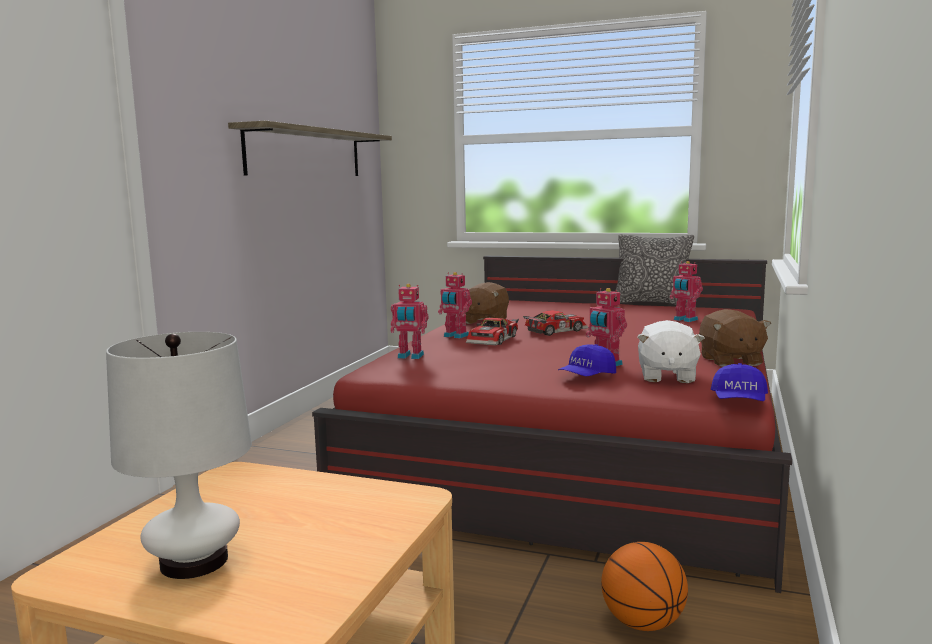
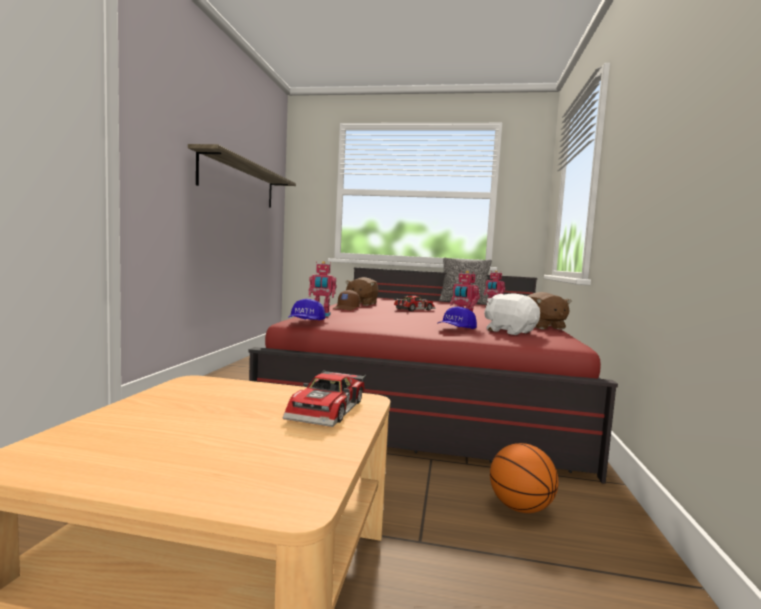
camera: 10 degrees left, 5 degrees down
white table lamp [106,332,252,579] -> none
toy robot [438,272,472,339] -> brown cap [333,290,360,311]
toy car [466,317,519,346] -> toy car moved to [283,370,366,427]
white plush toy [637,320,705,383] -> white plush toy turned 135 degrees clockwise [484,294,540,335]
blue cap [711,363,768,401] -> blue cap moved to [288,299,325,320]

